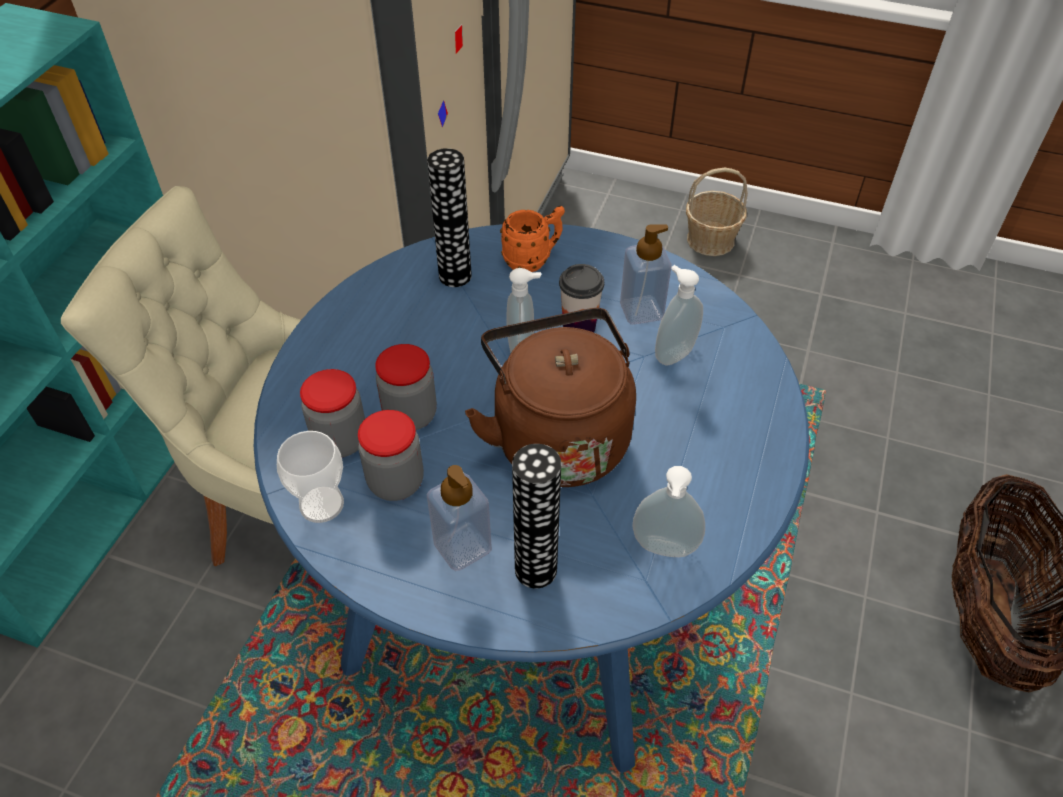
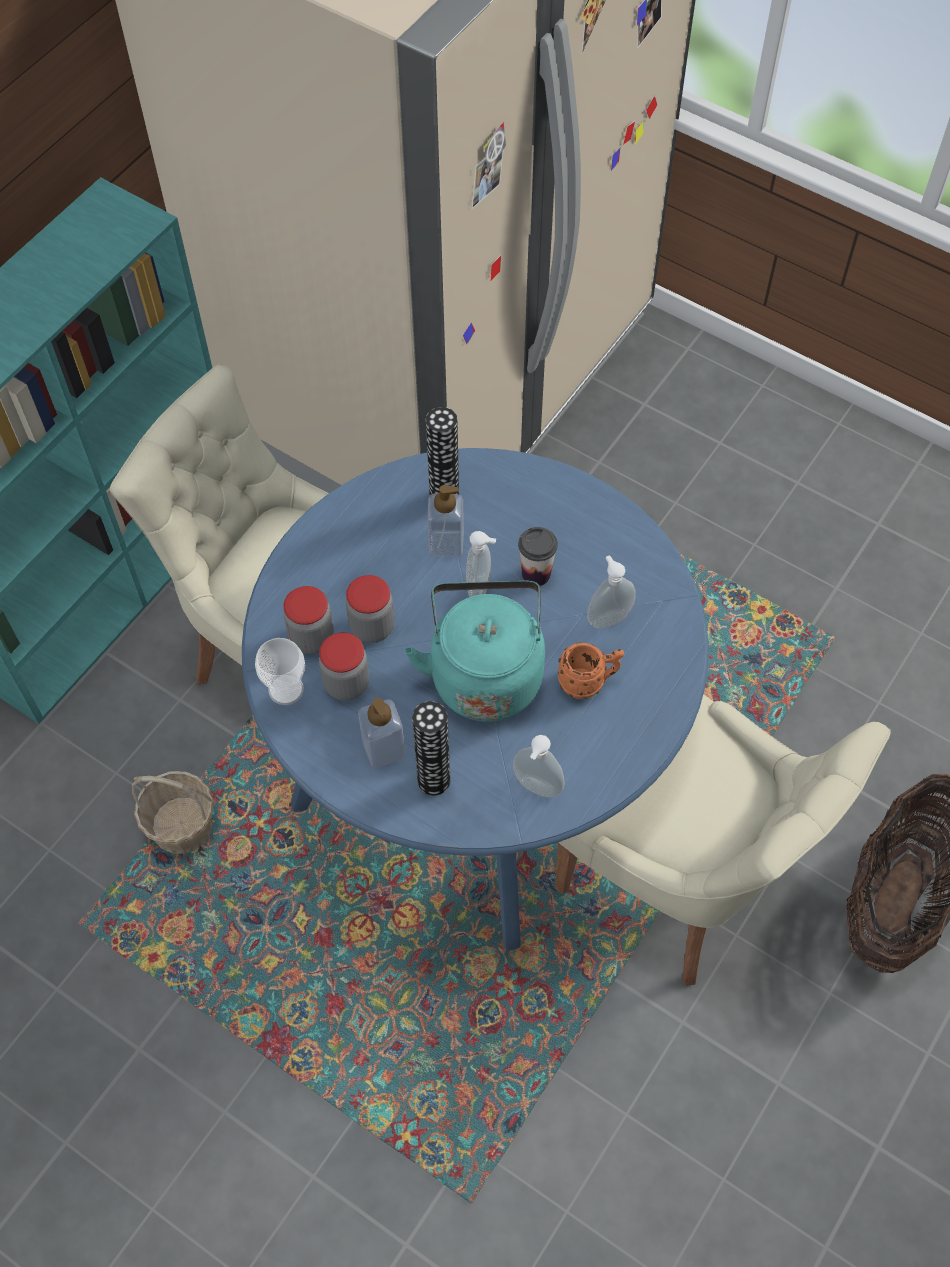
camera: 15 degrees right, 10 degrees up
brown kettle [465,308,636,487] -> turquoise kettle [404,580,545,722]
orange mug [500,206,565,272] -> orange mug moved to [558,642,624,699]
soap dispenser [620,224,672,325] -> soap dispenser moved to [427,485,464,557]
basket [686,168,748,256] -> basket moved to [132,771,214,854]
none -> beige chair [555,694,891,986]

